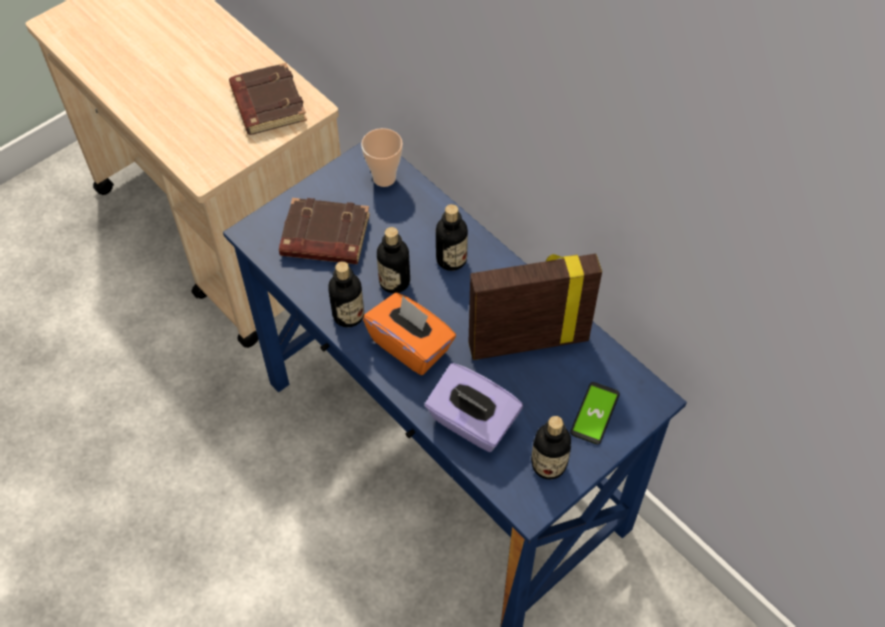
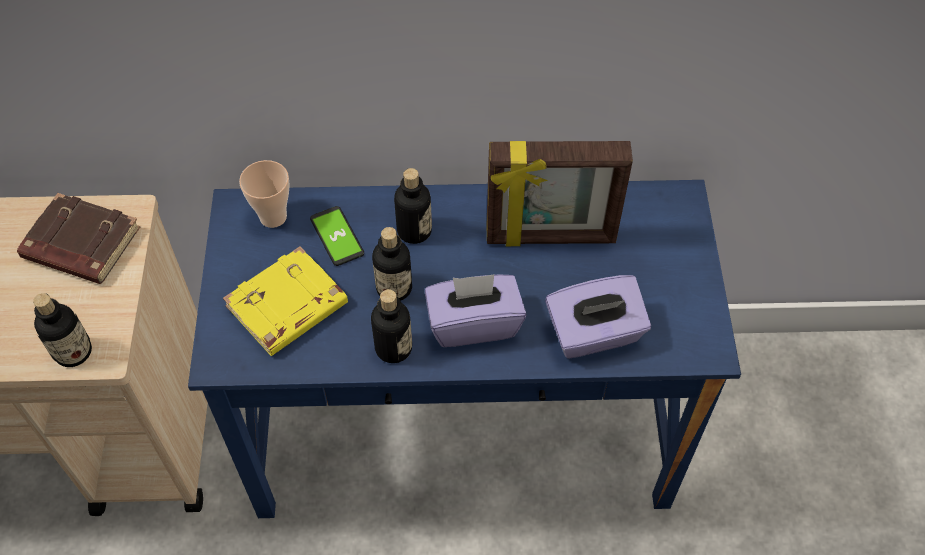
camera: 50 degrees left, 0 degrees up
brown book [279,198,370,264] -> yellow book [223,246,348,356]
orange tissue box [363,293,456,375] -> purple tissue box [425,274,526,347]
picture frame [468,254,602,360] -> picture frame turned 120 degrees counterclockwise [486,141,633,246]
bottle [531,416,571,479] -> bottle moved to [33,293,92,367]
phone [570,382,620,445] -> phone moved to [310,206,364,266]

